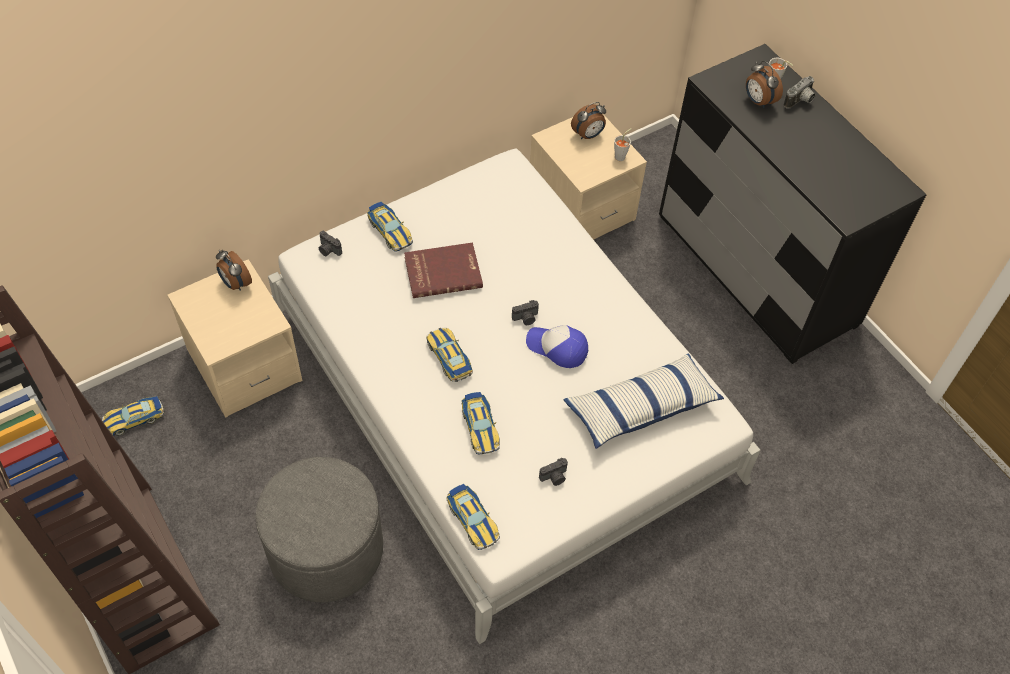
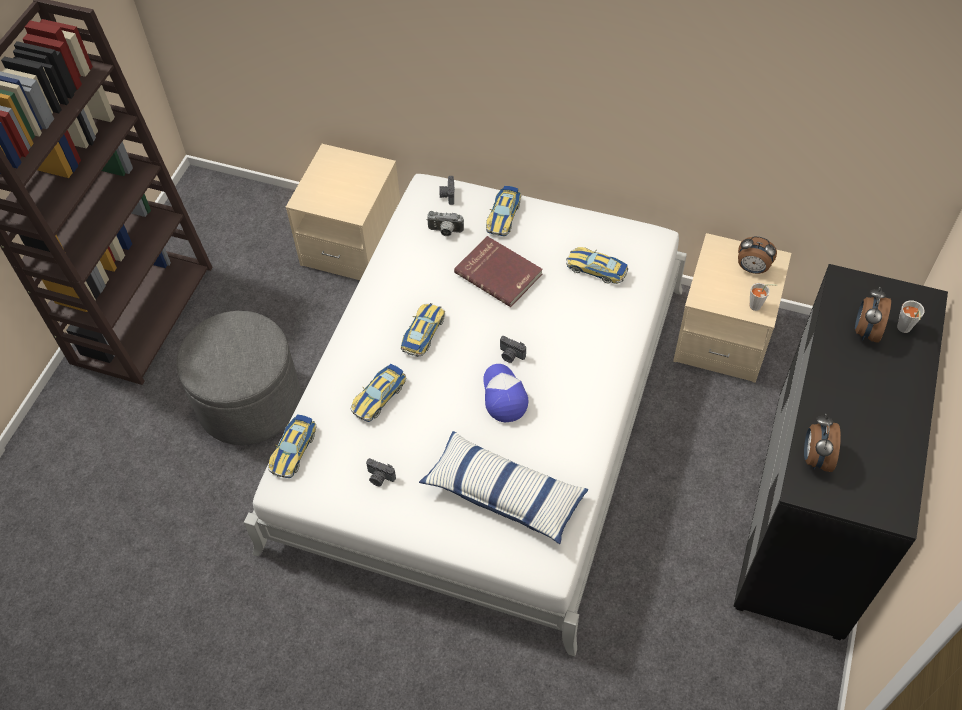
camera: 55 degrees right, 0 degrees up
toy car [102,396,164,435] -> toy car moved to [566,247,628,284]
alarm clock [216,250,252,291] -> alarm clock moved to [804,414,841,472]
camera [784,76,816,109] -> camera moved to [427,211,464,236]

